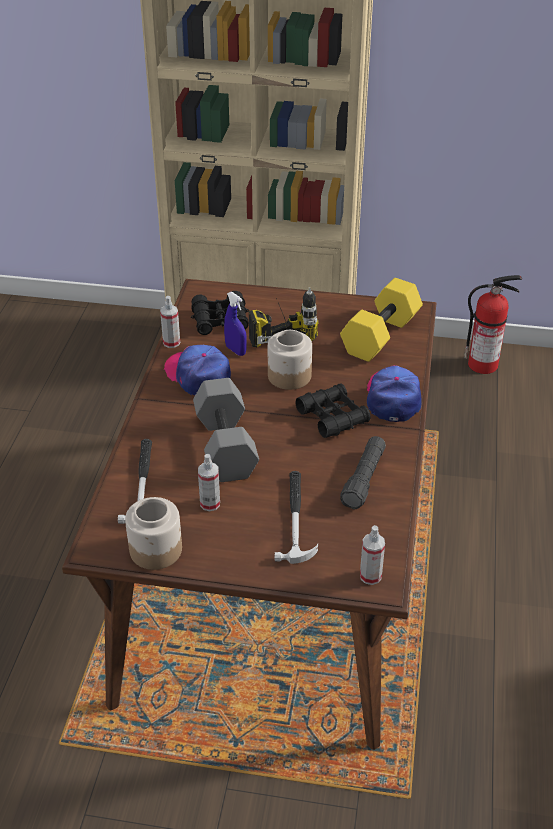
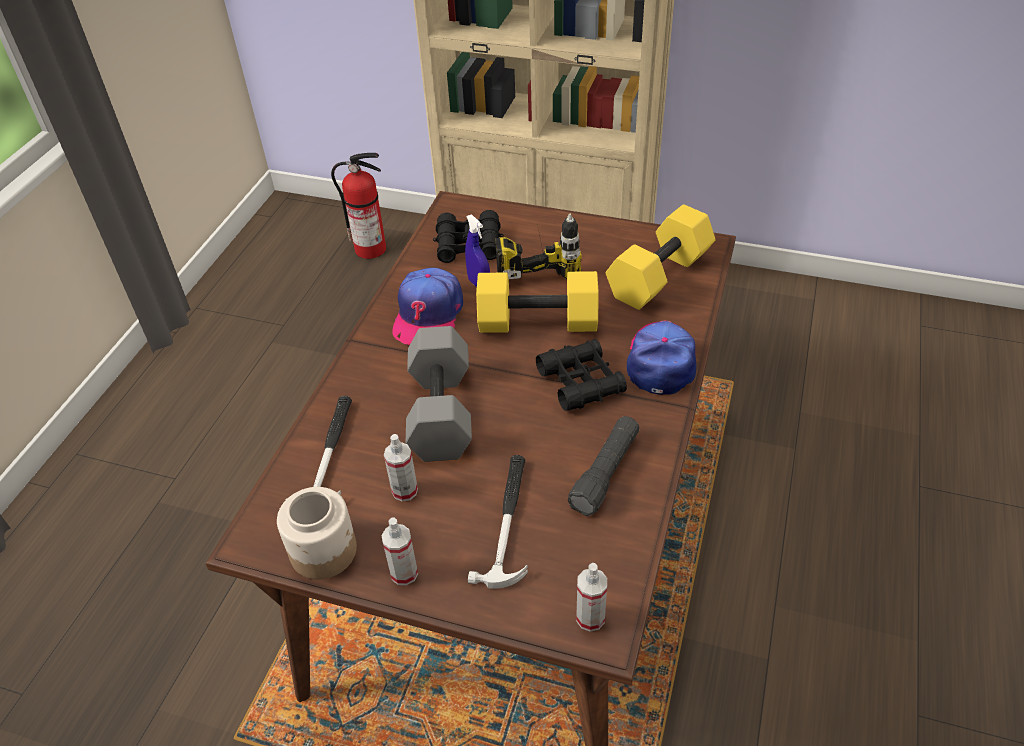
camera: 10 degrees right, 5 degrees up
spray bottle [160,296,180,348] -> spray bottle moved to [381,518,418,585]
cap [164,345,231,395] -> cap turned 135 degrees counterclockwise [392,268,463,345]
jar [268,330,312,390] -> yellow dumbbell [476,271,599,333]
fire extinguisher [464,275,522,374] -> fire extinguisher moved to [331,153,386,259]

